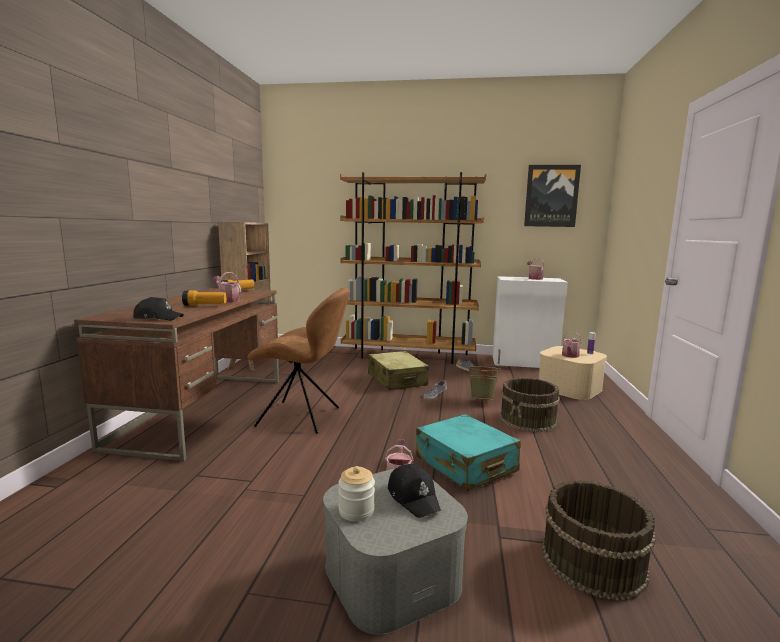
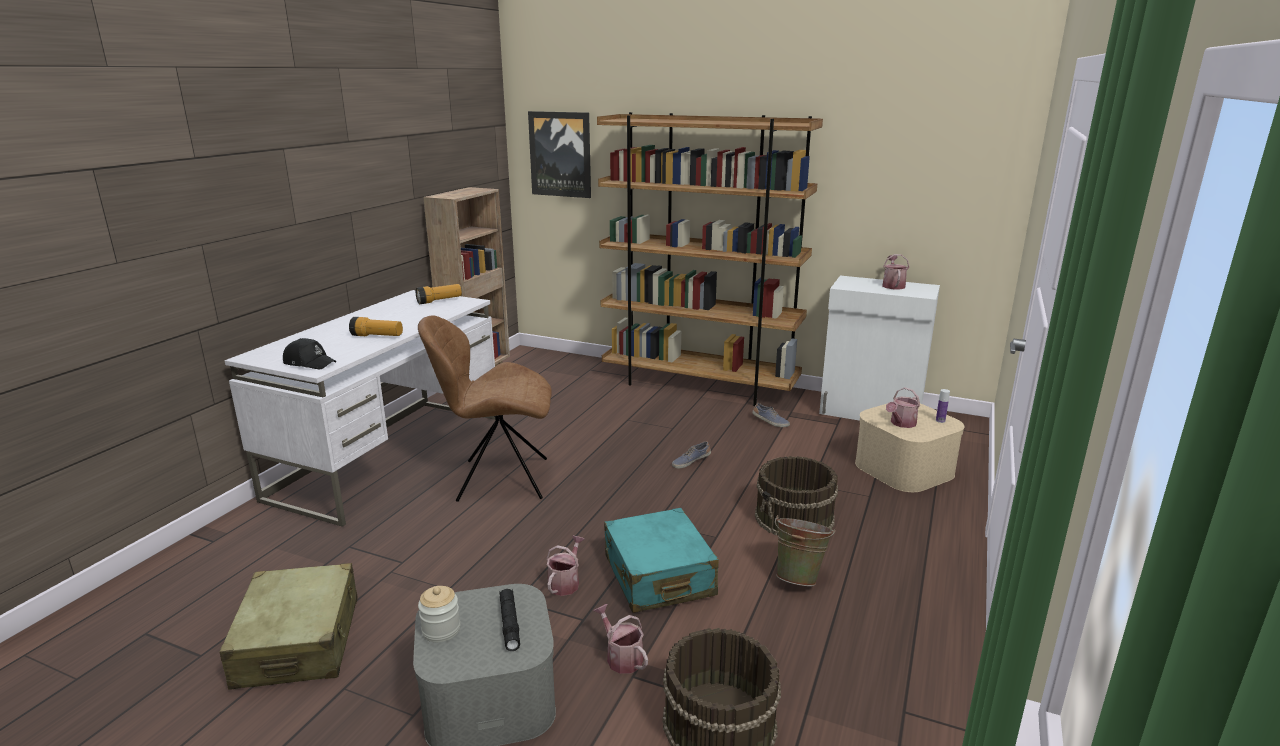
camera: 15 degrees right, 10 degrees up
brown desk [74,288,279,462] -> white desk [225,290,495,527]
watering can [212,272,241,303] -> watering can moved to [594,604,648,674]
brown chair [248,287,350,434] -> brown chair turned 150 degrees clockwise [418,315,552,502]
beige suitcase [368,351,429,390] -> beige suitcase moved to [220,563,358,690]
black cap [388,464,441,518] -> black flashlight [499,589,520,651]
green bucket [467,366,501,400] -> green bucket moved to [775,515,836,586]
picture [524,165,581,227] -> picture moved to [528,111,591,198]

